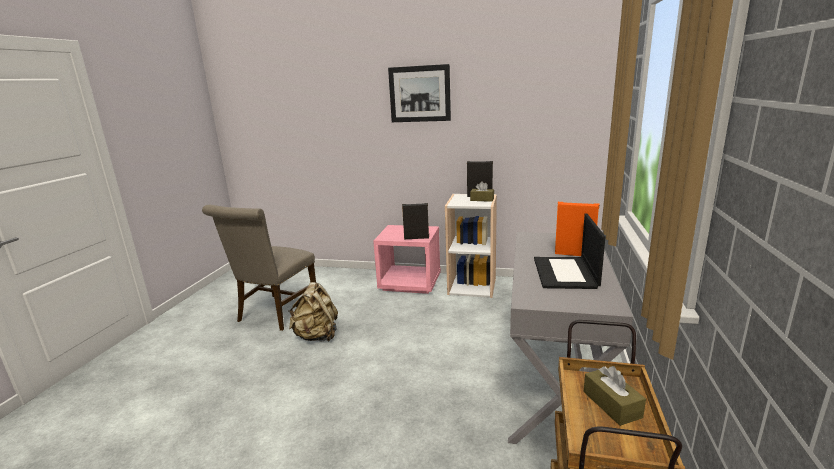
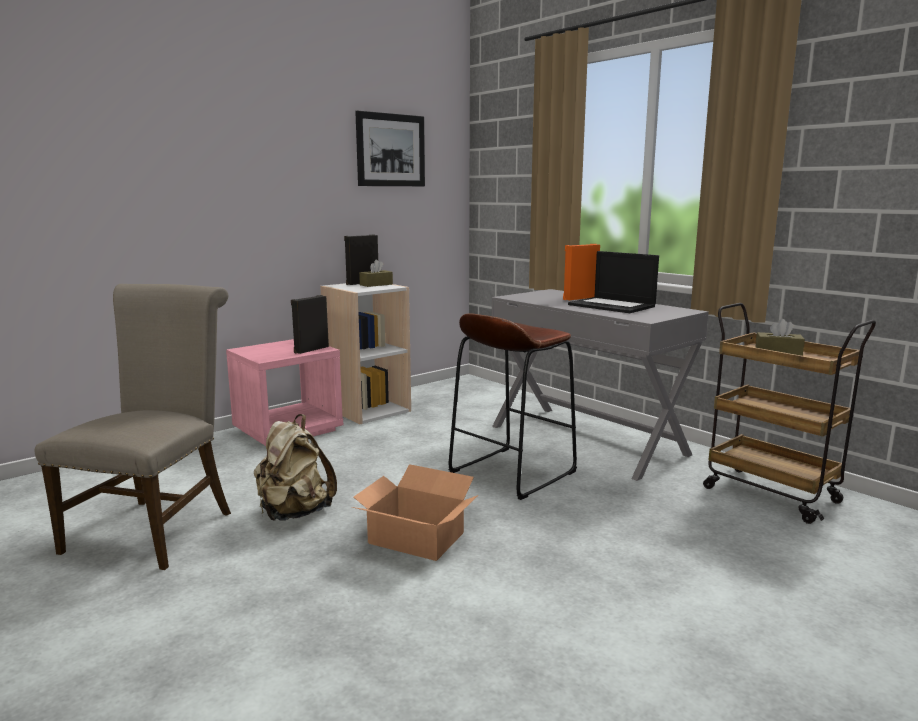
camera: 55 degrees left, 5 degrees down
beige chair [202,205,316,331] -> beige chair turned 135 degrees counterclockwise [35,284,231,570]
picture [388,64,451,122] -> picture moved to [355,111,425,186]
none -> cardboard box [352,464,478,561]
none -> brown stool [449,313,577,500]

